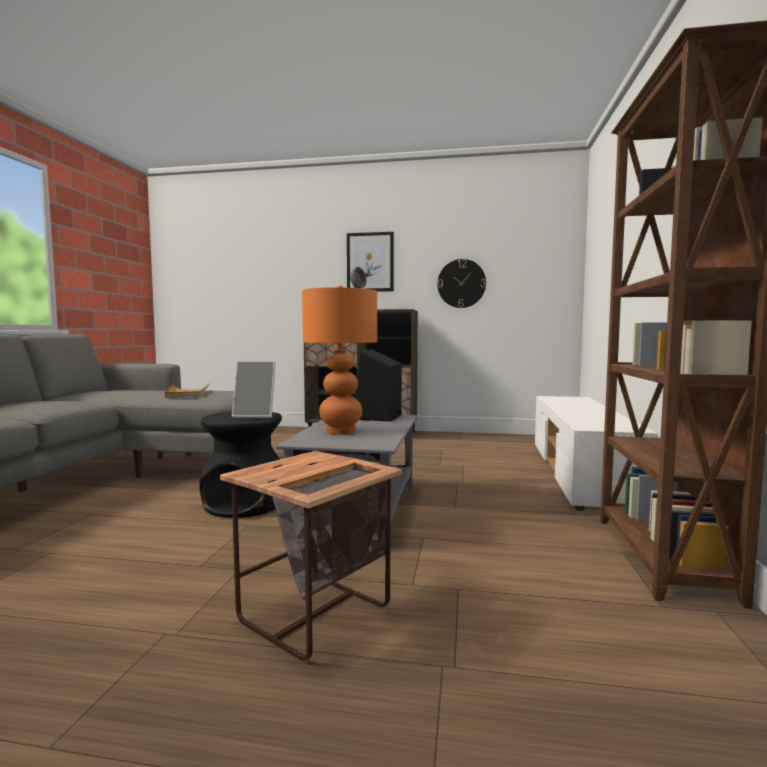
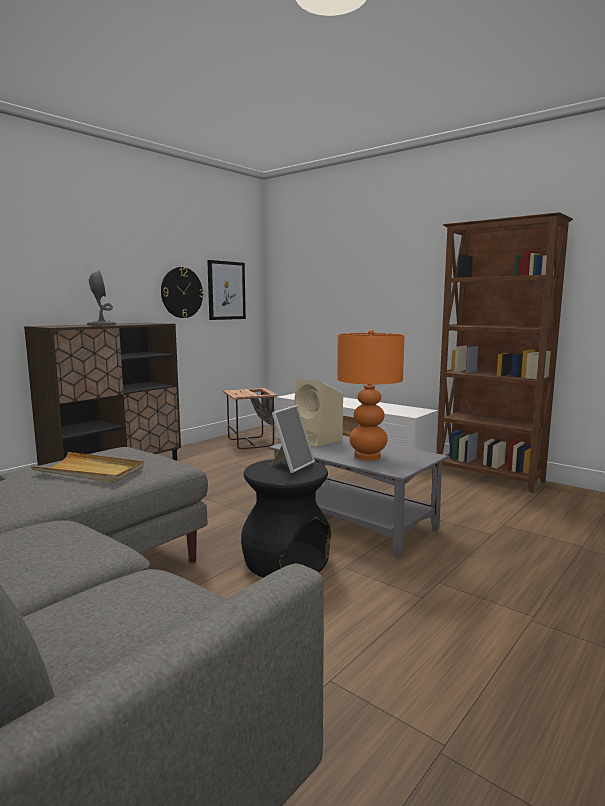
camera: 60 degrees left, 5 degrees up
side table [220,451,402,661] -> side table moved to [223,388,278,449]
picture [347,232,394,292] -> picture moved to [207,260,246,320]
black speaker [355,349,402,422] -> beige speaker [294,378,343,447]

